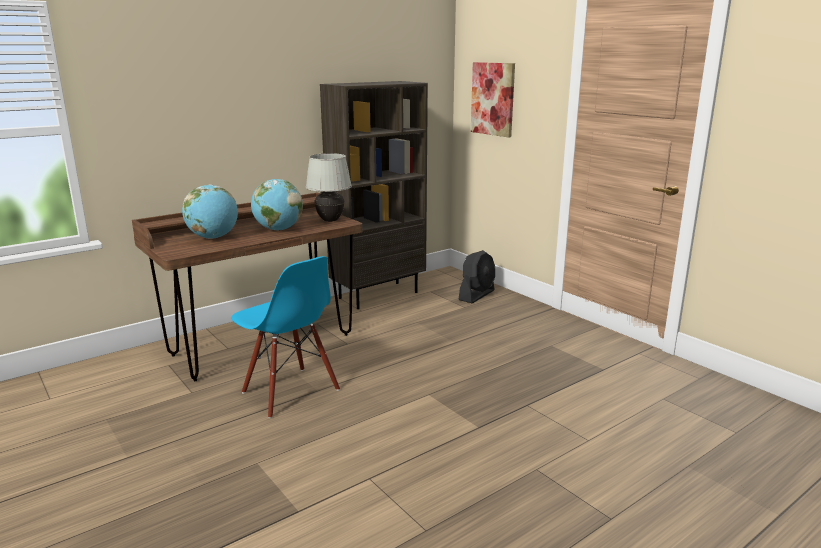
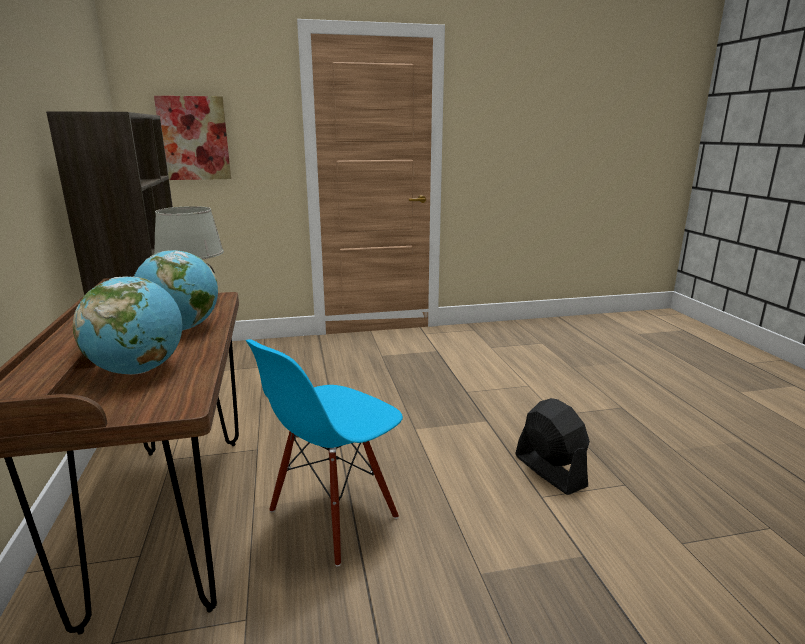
camera: 65 degrees left, 0 degrees up
blue chair [231,256,340,418] -> blue chair turned 150 degrees clockwise [246,339,403,567]
black fan [458,250,495,303] -> black fan moved to [515,398,590,495]

